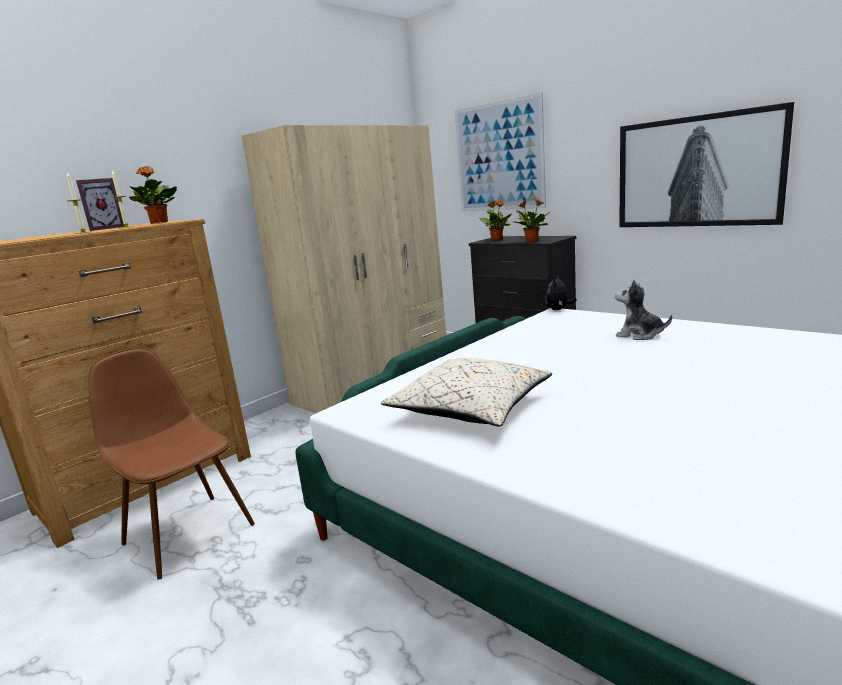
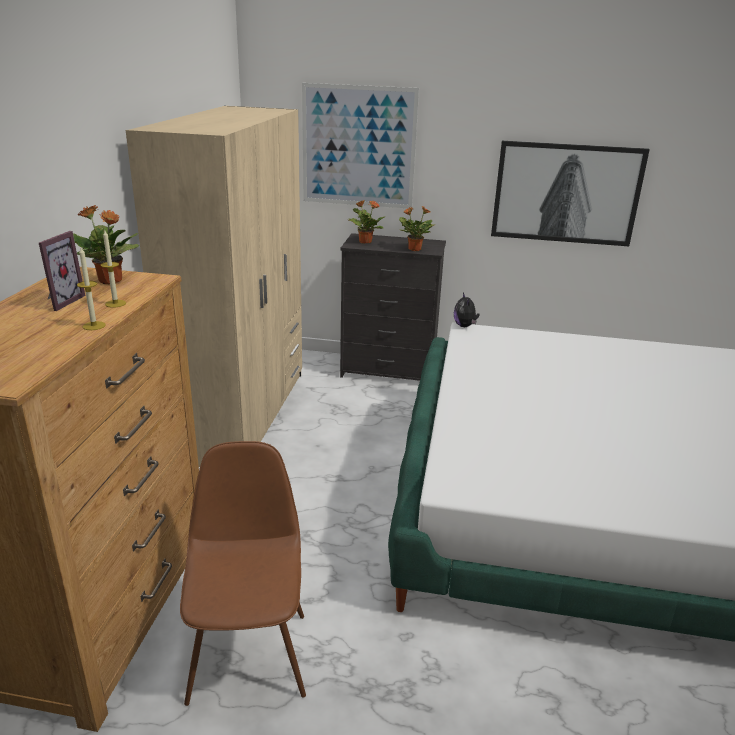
camera: 35 degrees left, 10 degrees up
brown chair [88,348,255,579] -> brown chair turned 75 degrees clockwise [180,441,306,706]
beige pillow [381,358,552,427] -> none
plush toy [615,280,672,340] -> none

